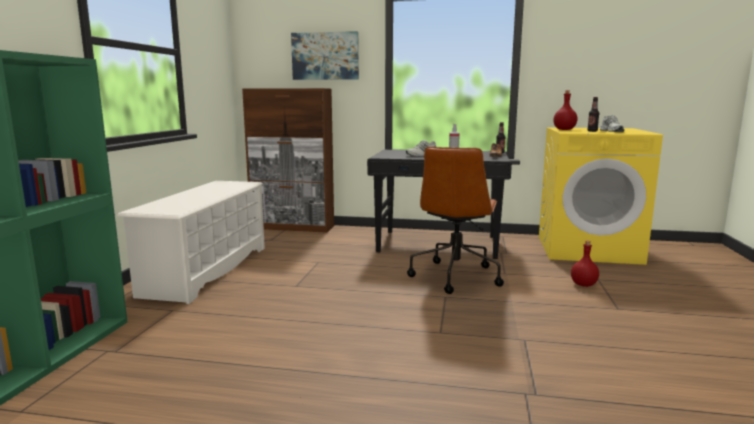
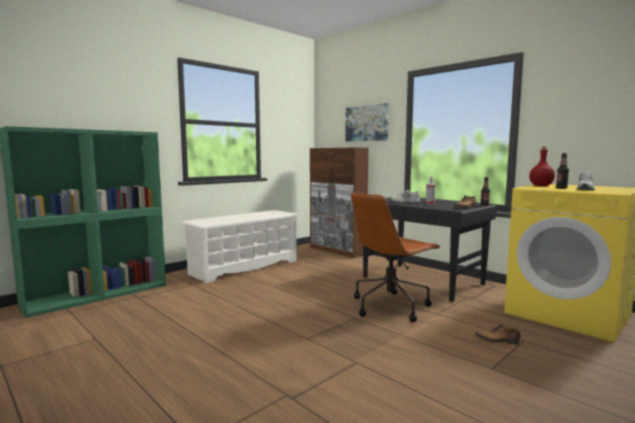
camera: 35 degrees right, 5 degrees down
red bottle [571,241,599,287] -> shoe [475,325,520,344]

